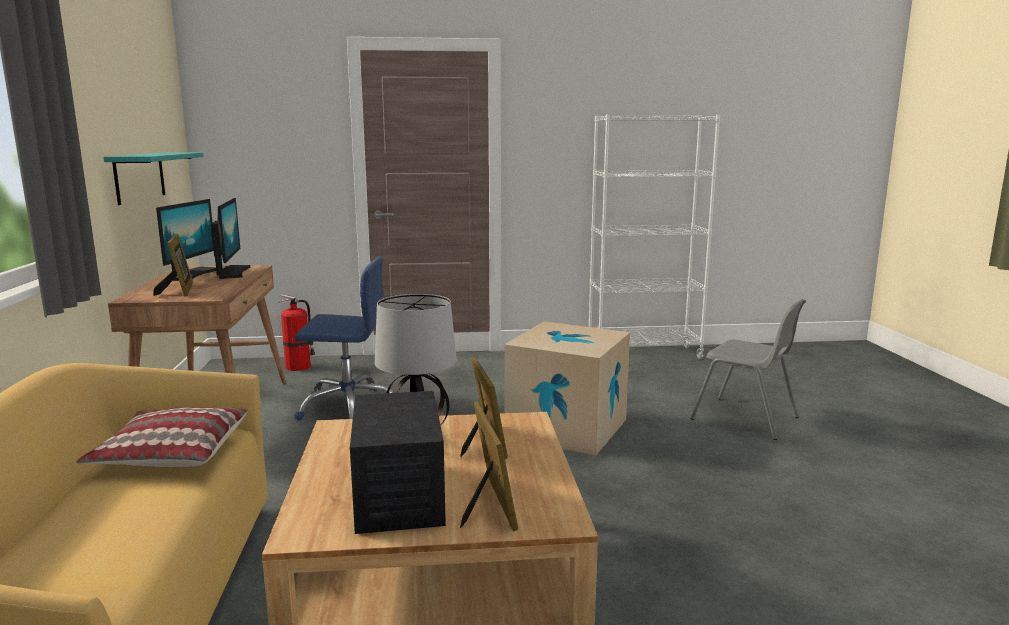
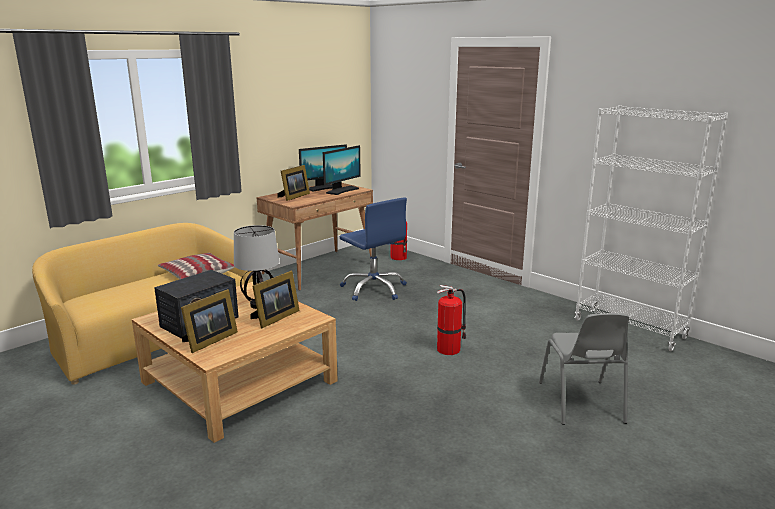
camera: 50 degrees right, 5 degrees up
turquoise shelf [103,153,204,205] -> none
cardboard box [504,322,630,456] -> fire extinguisher [437,285,467,355]

